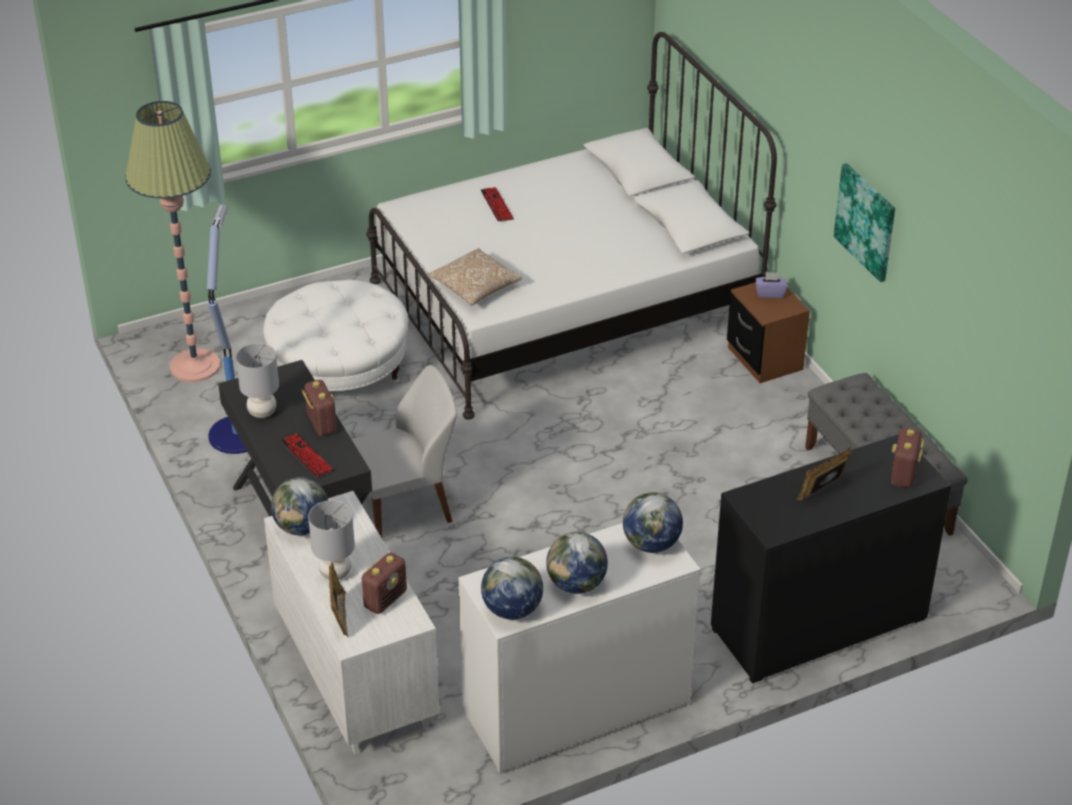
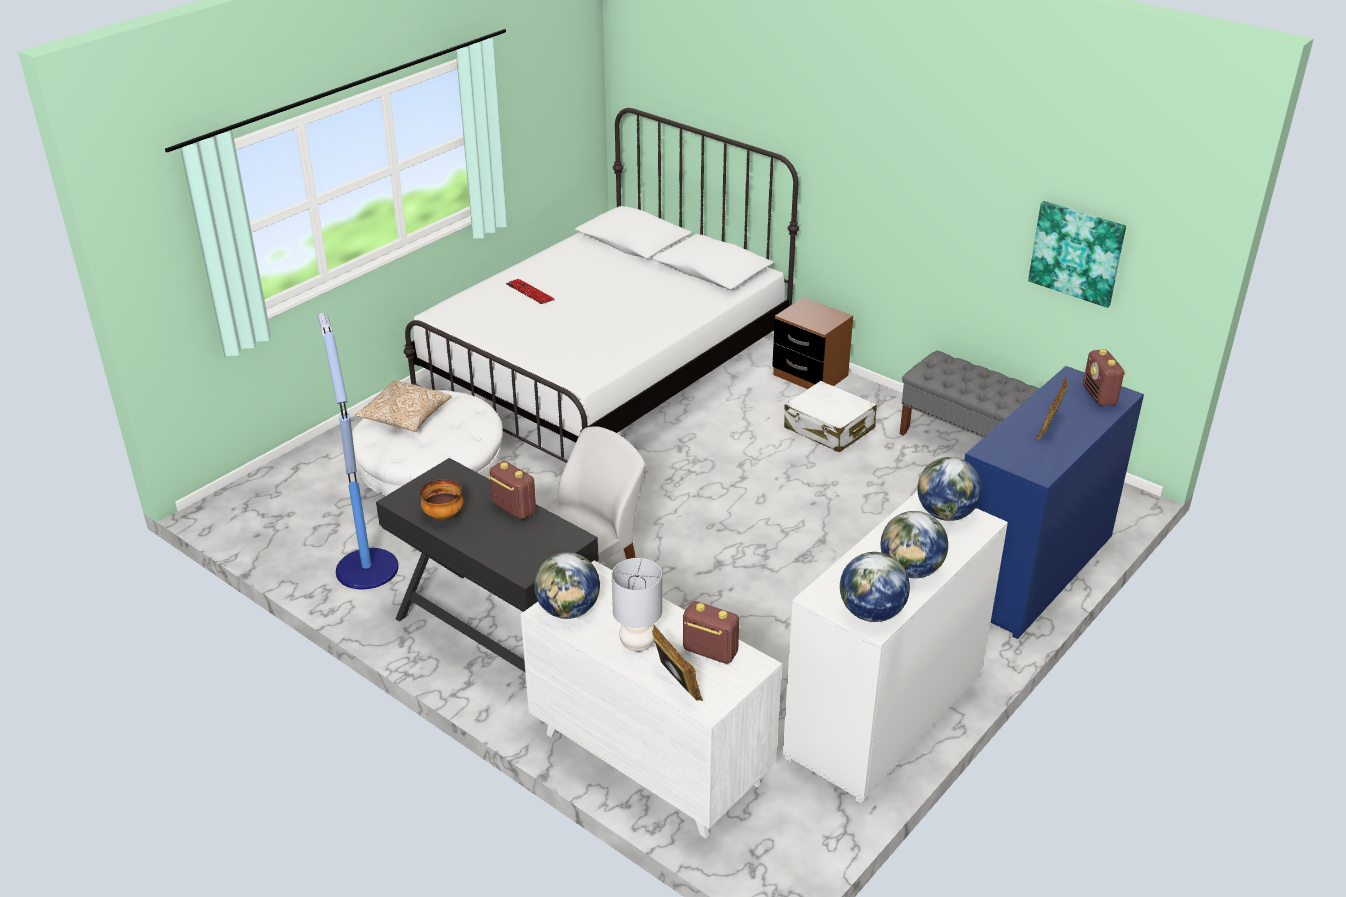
camera: 25 degrees left, 5 degrees down
floor lamp [125,101,220,382] -> none
grey table lamp [236,343,279,418] -> bowl [420,479,463,520]
keyboard [280,434,334,478] -> none
radio [362,553,407,614] -> radio turned 75 degrees counterclockwise [683,601,739,664]
pillow [428,248,522,306] -> pillow moved to [355,381,452,432]
black dresser [711,434,951,684] -> blue dresser [964,366,1144,639]
purple tissue box [756,272,787,298] -> none
picture [834,163,895,282] -> picture moved to [1028,201,1126,308]
none -> white suitcase [784,381,877,452]

